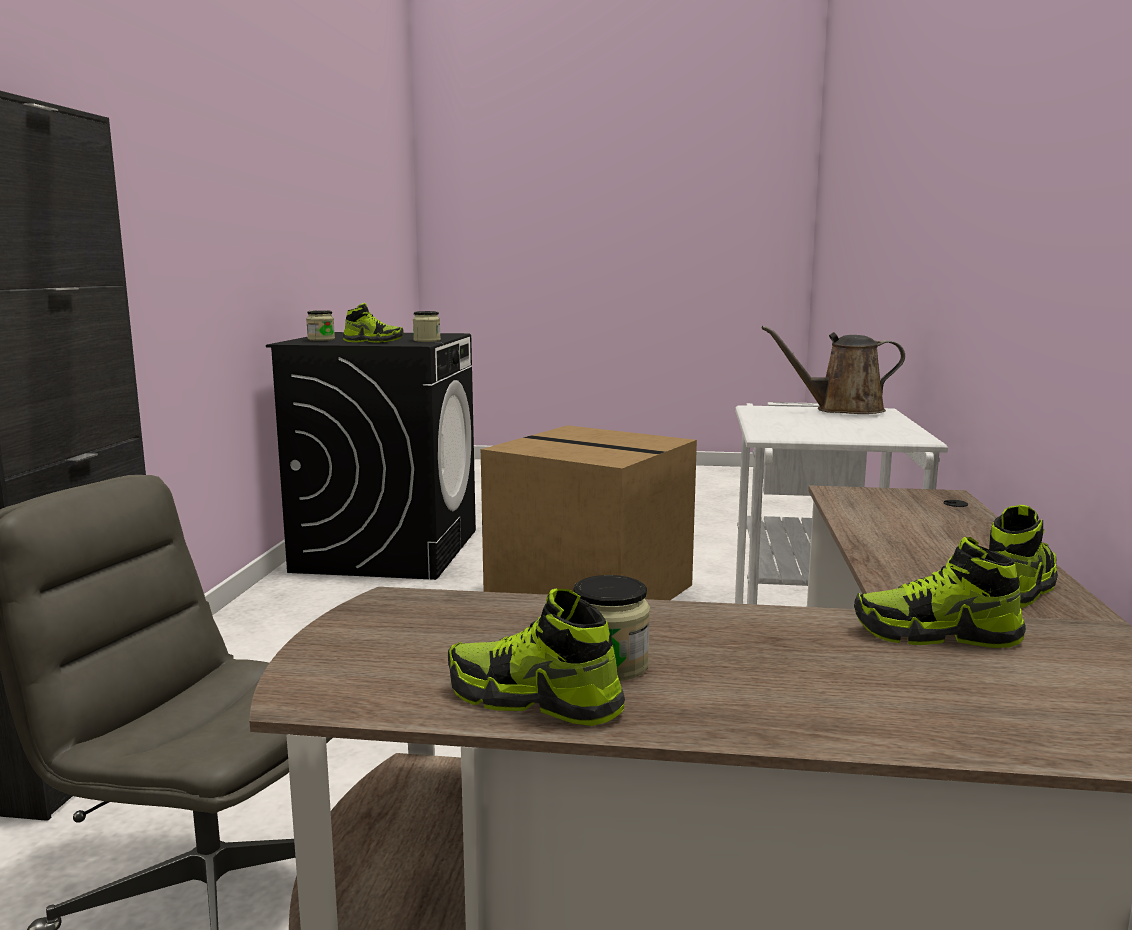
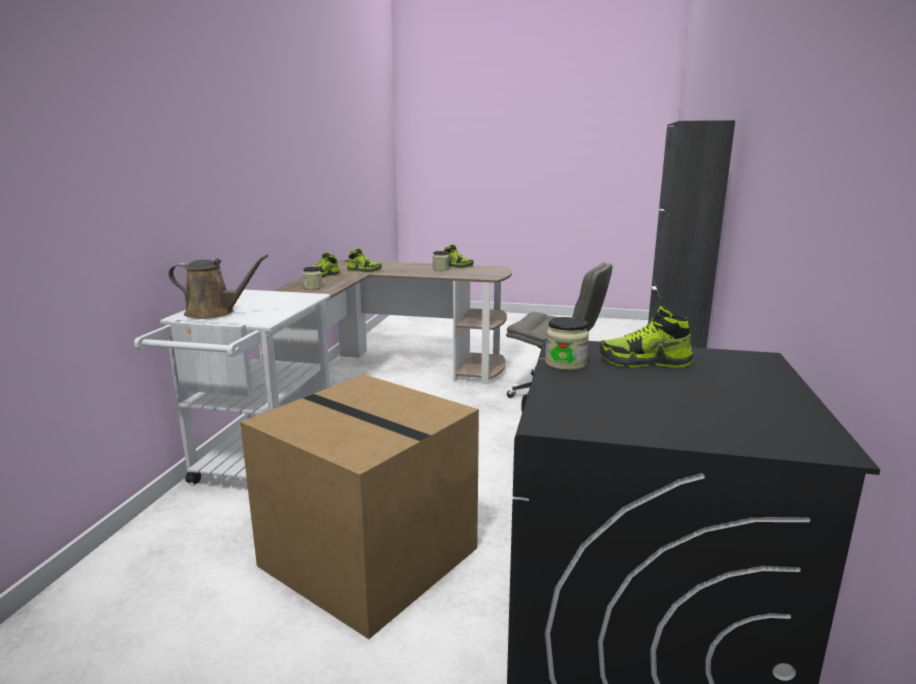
camera: 175 degrees left, 5 degrees up
jar [306,310,335,341] -> jar moved to [303,266,323,290]

